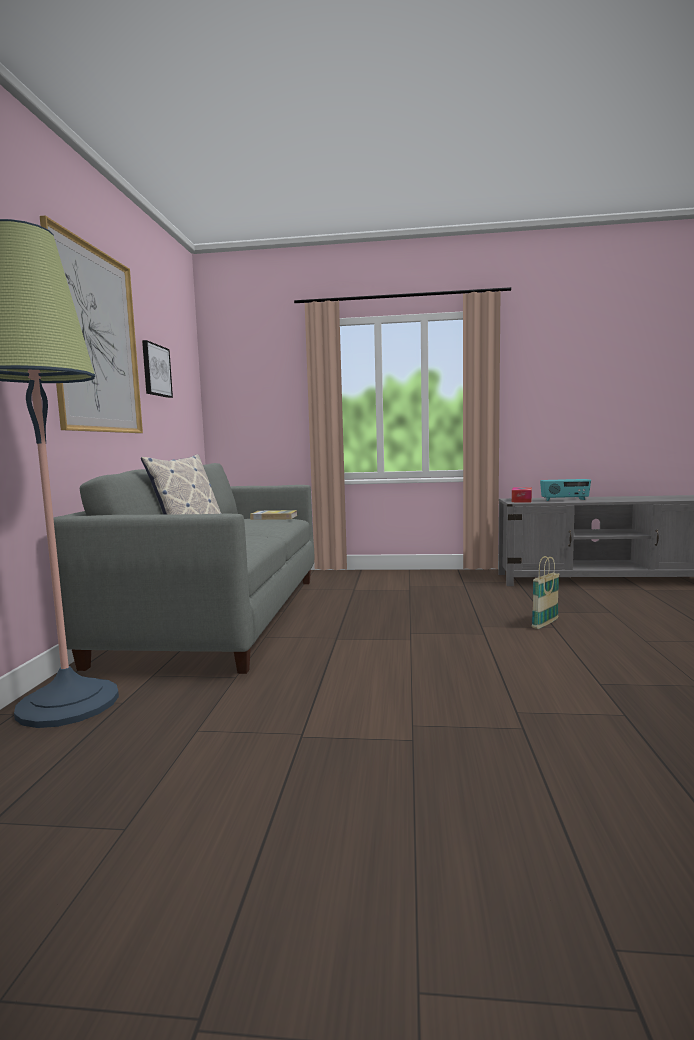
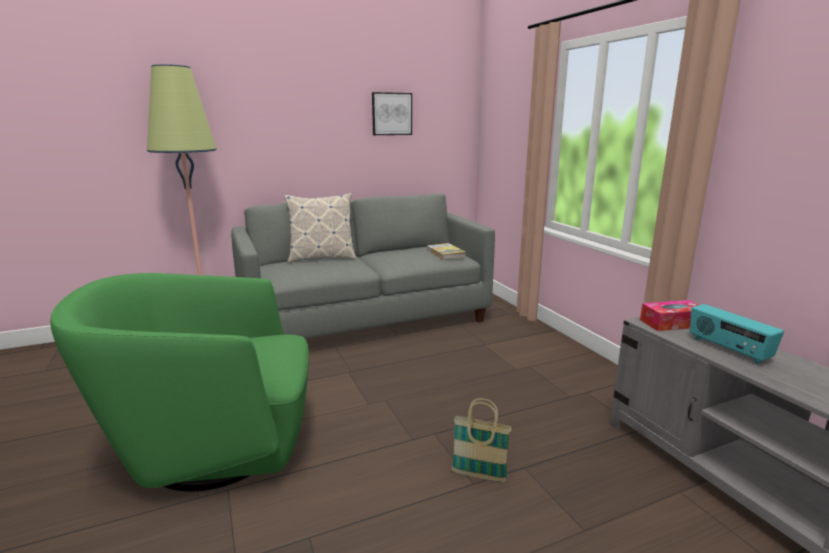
camera: 60 degrees right, 10 degrees up
picture [40,215,143,433] -> none
none -> green armchair [50,273,309,492]

